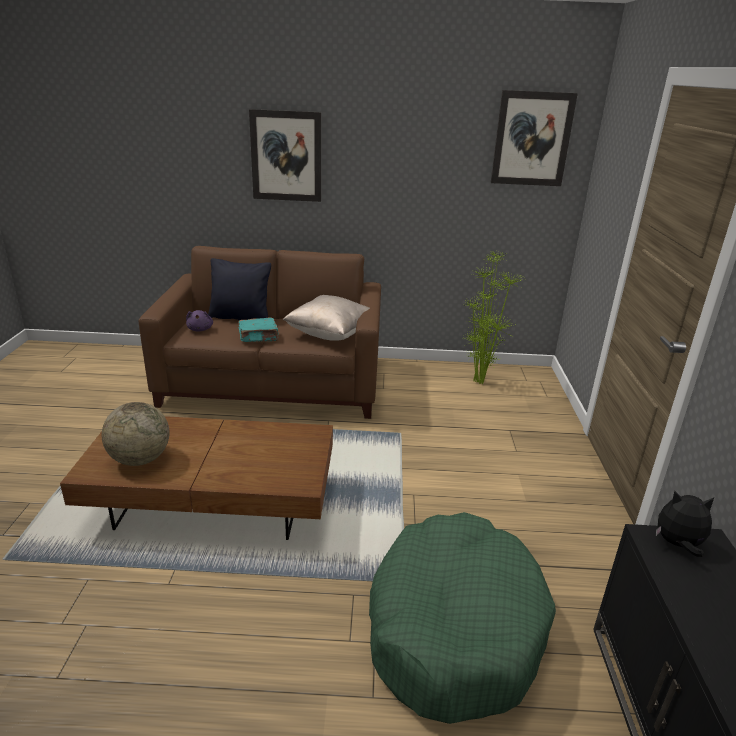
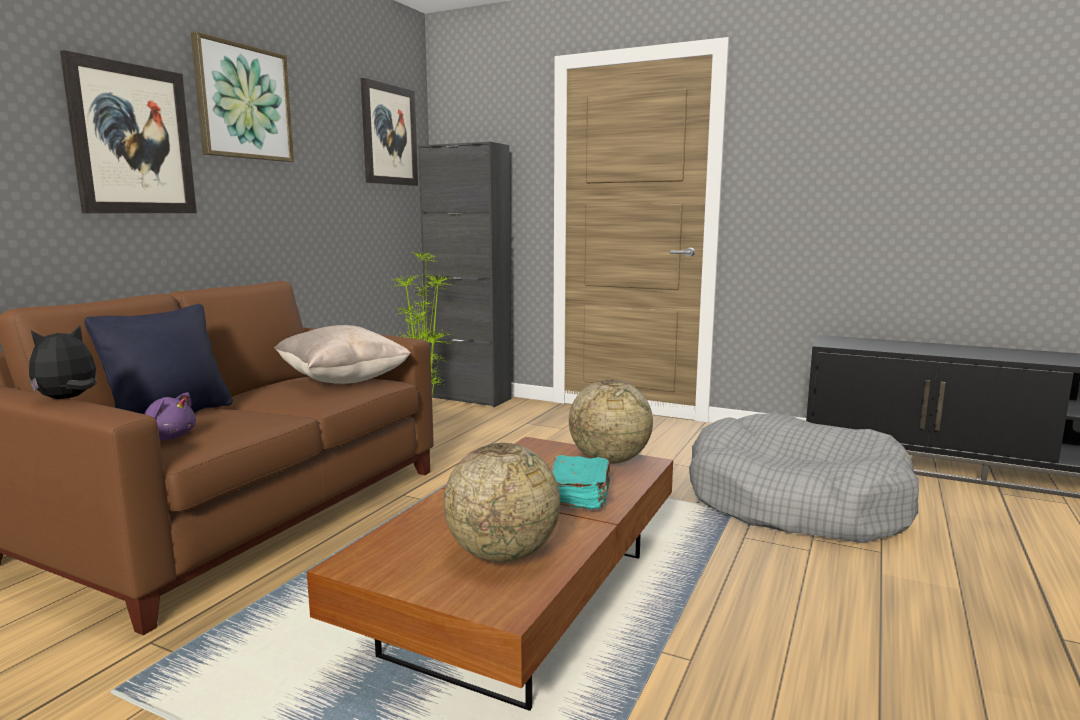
camera: 65 degrees left, 15 degrees down
turquoise book [239,317,279,342] -> turquoise book moved to [550,455,610,510]
green dog bed [369,512,556,724] -> grey dog bed [689,414,919,543]
plush toy [656,491,714,557] -> plush toy moved to [29,325,96,399]
none -> picture [191,32,294,162]
none -> black cabinet [418,142,512,407]
none -> globe [569,379,653,464]

